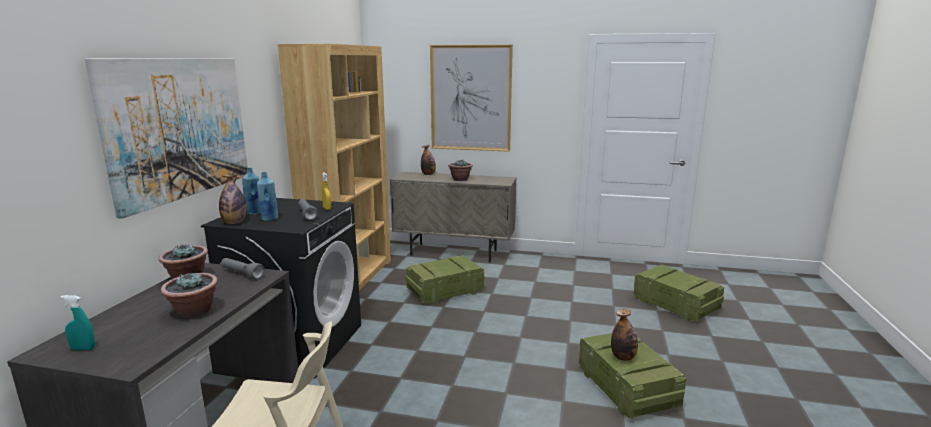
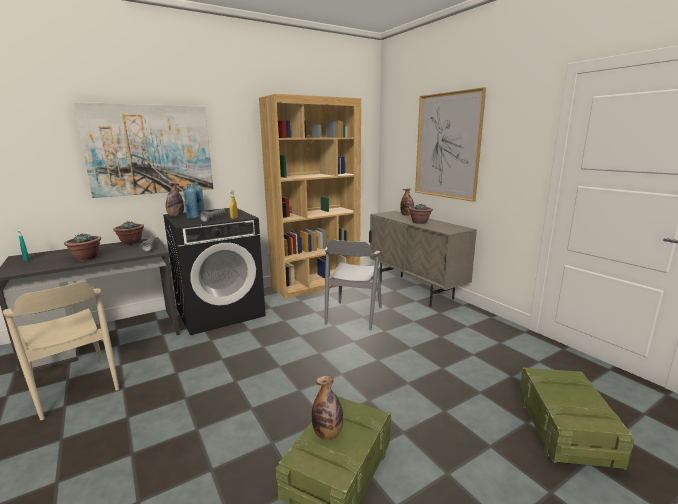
camera: 45 degrees right, 0 degrees up
crate [405,255,485,305] -> grey chair [325,240,382,330]

